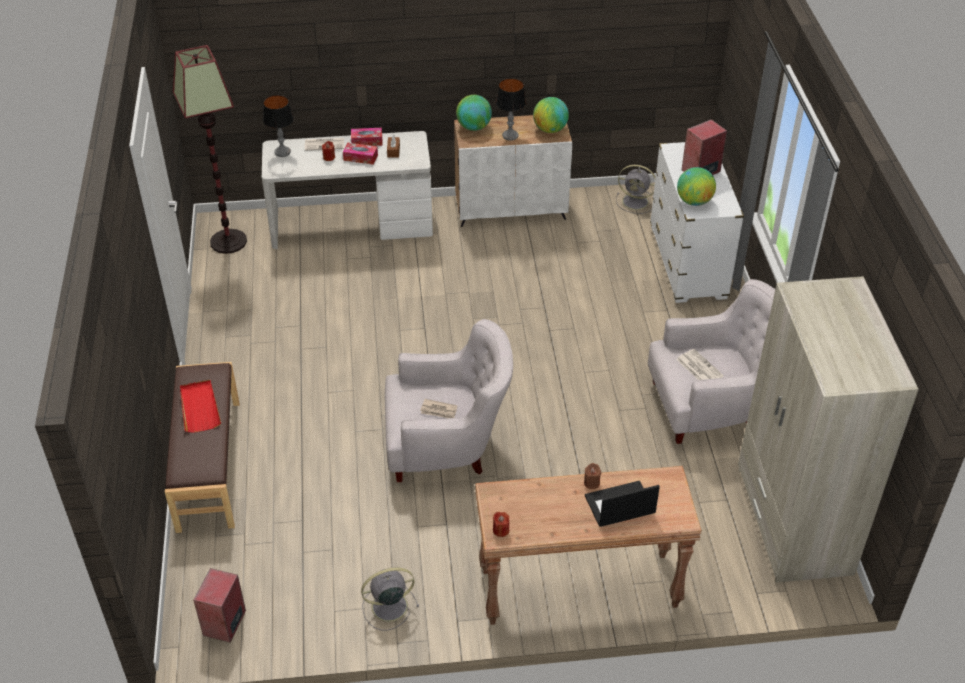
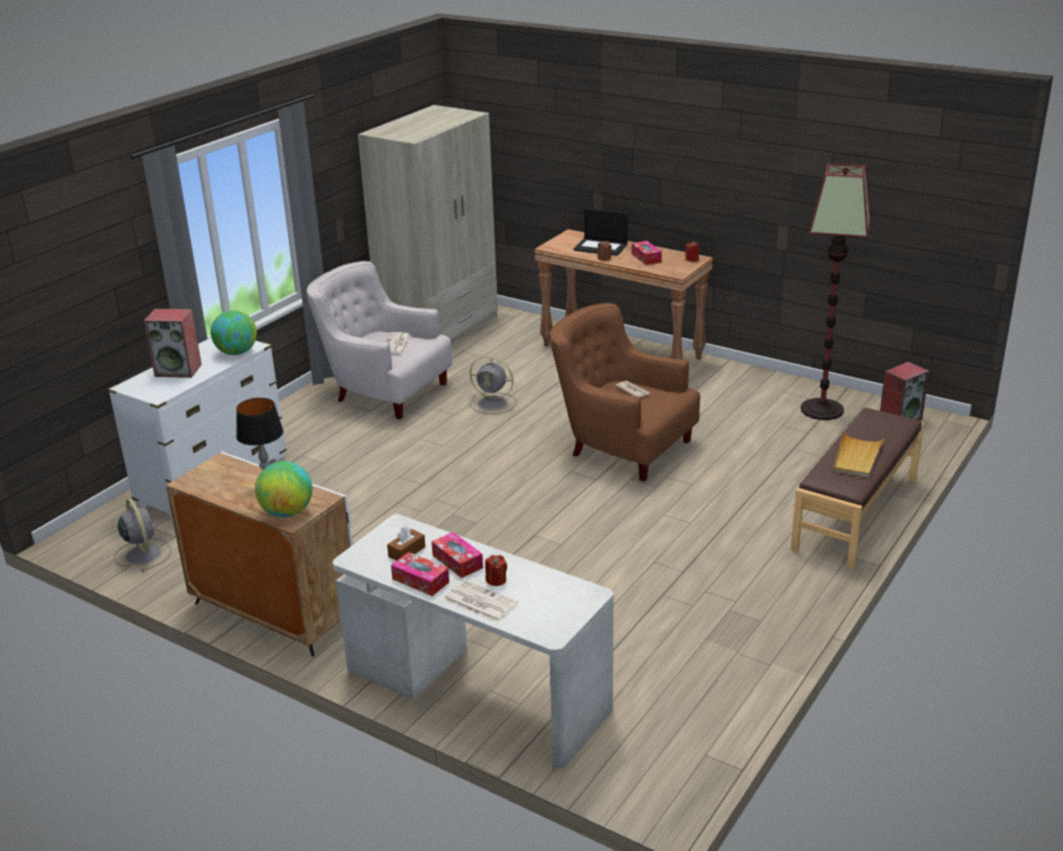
camera: 140 degrees left, 15 degrees down
floor lamp [173,45,247,254] -> floor lamp moved to [801,163,871,420]
red tray [180,380,221,433] -> beige tray [833,432,884,478]
table lamp [263,95,294,157] -> none
grey fan [361,568,419,630] -> grey fan moved to [470,356,517,414]
white armchair [385,319,513,482] -> brown armchair [550,303,700,482]
globe [533,97,569,133] -> none
none -> tissue box [631,241,662,265]

